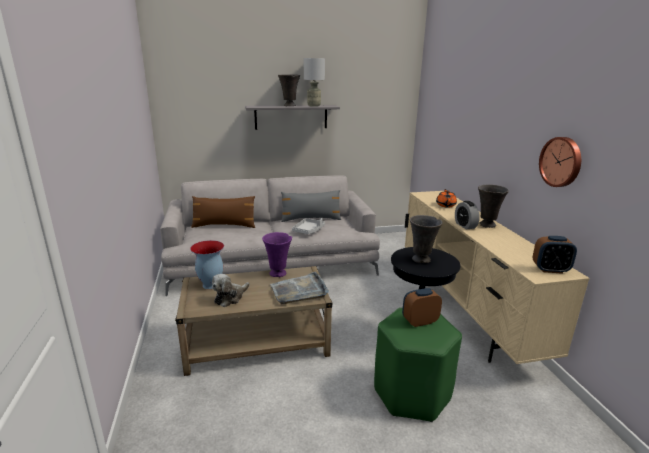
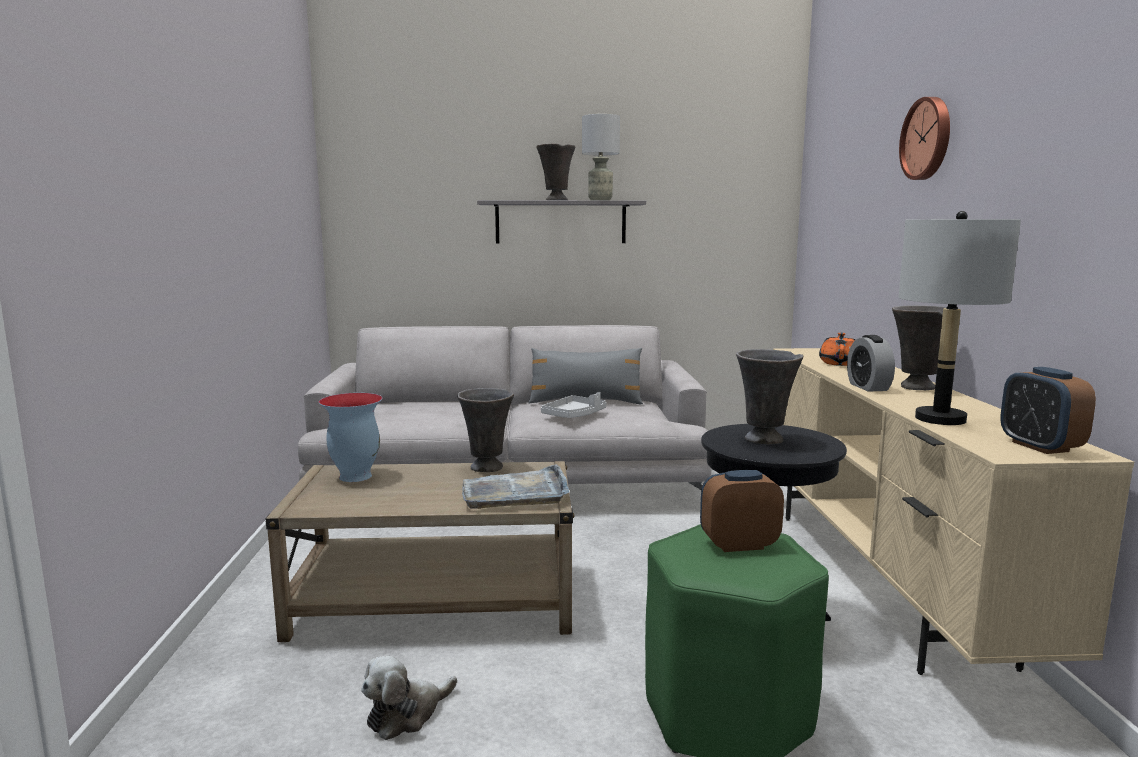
camera: 10 degrees right, 10 degrees down
brown pillow [191,196,255,228] -> none
plush toy [212,274,250,307] -> plush toy moved to [361,656,457,740]
purple vase [262,232,292,277] -> grey vase [457,388,514,472]
alarm clock [532,236,577,274] -> alarm clock turned 60 degrees clockwise [1000,367,1096,454]
wall clock [539,137,581,187] -> wall clock moved to [899,97,950,180]
none -> grey table lamp [898,211,1021,425]

